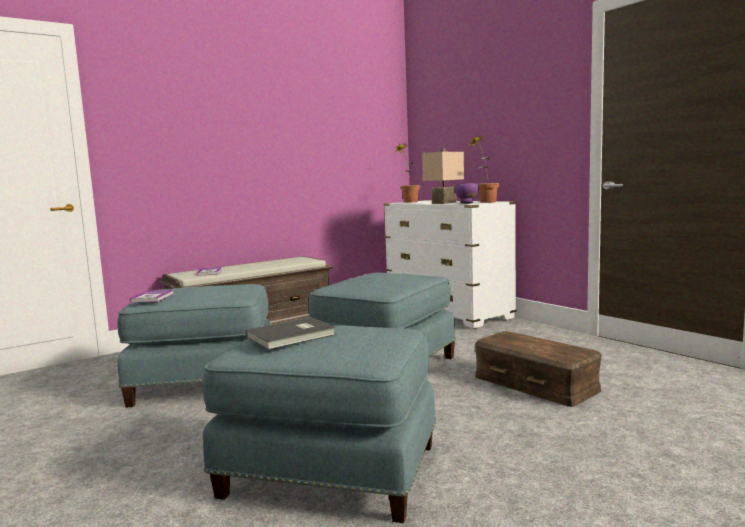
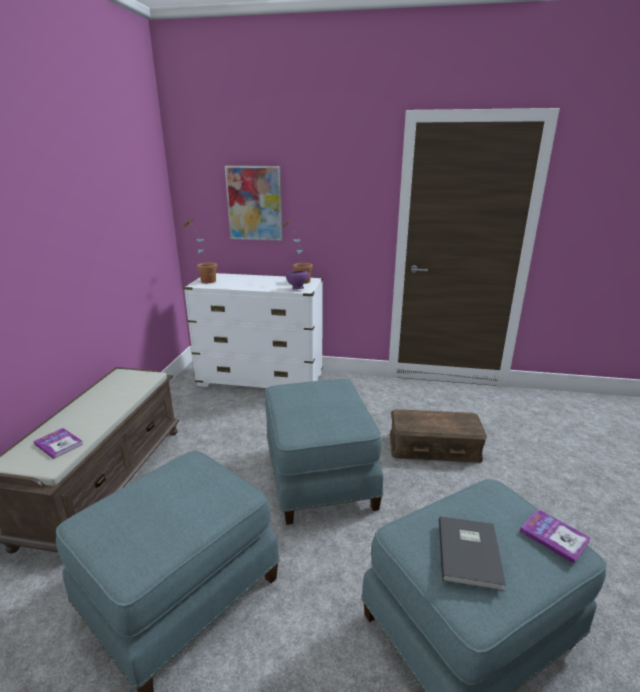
camera: 45 degrees left, 15 degrees up
book [129,290,174,303] -> book moved to [519,509,591,564]
beige table lamp [422,149,464,204] -> none
none -> picture [225,166,283,241]

